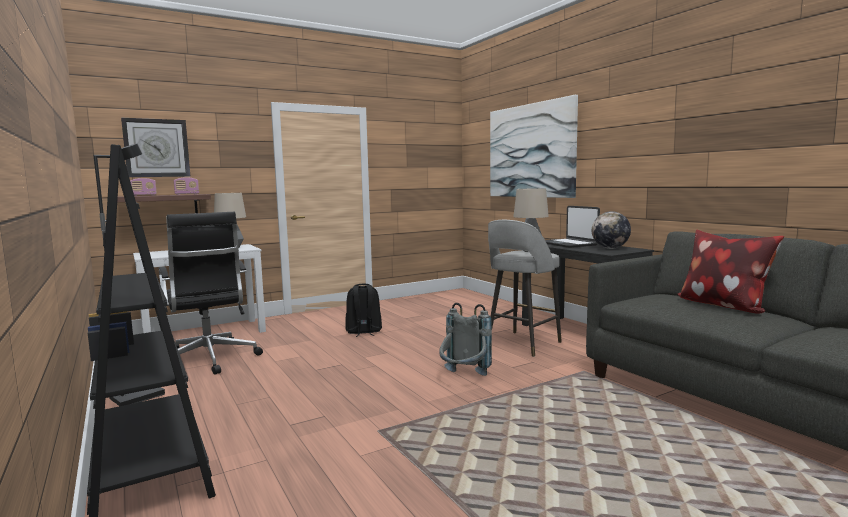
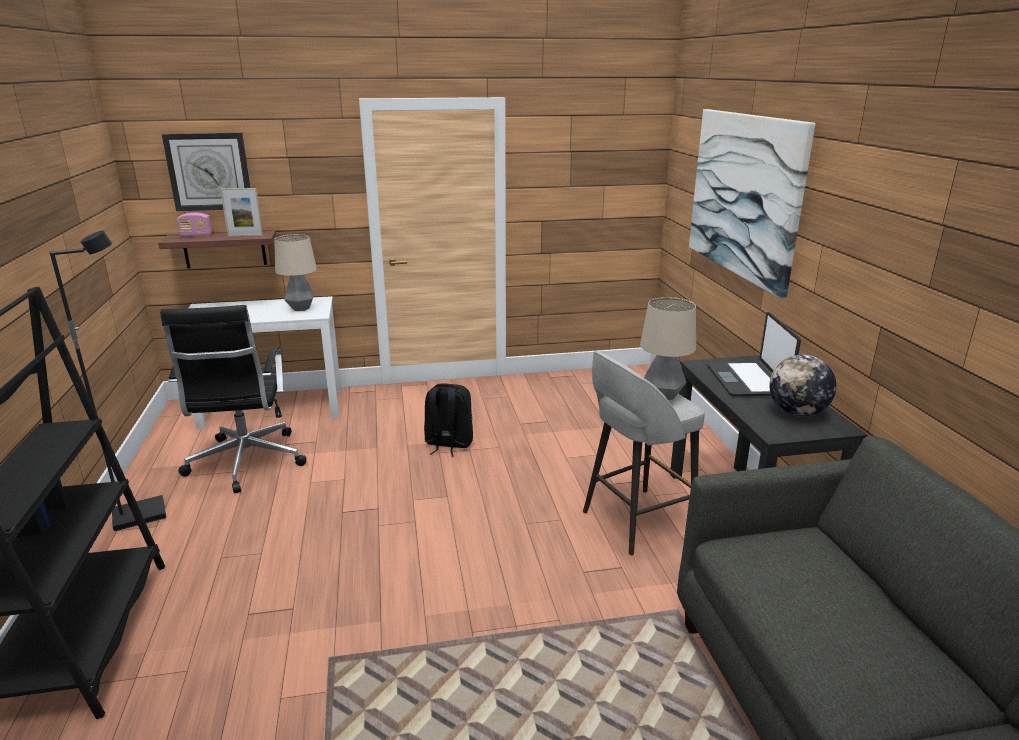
camera: 20 degrees right, 15 degrees up
radio [174,177,199,195] -> picture frame [220,188,263,237]
grey backpack [439,303,492,376] -> none
pillow [678,230,784,314] -> none

